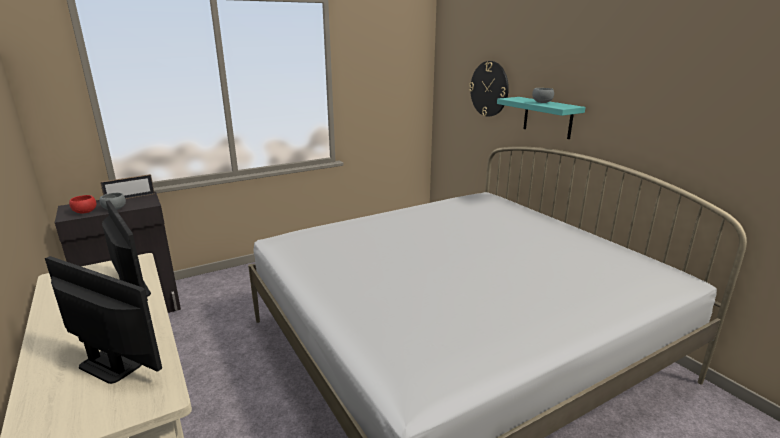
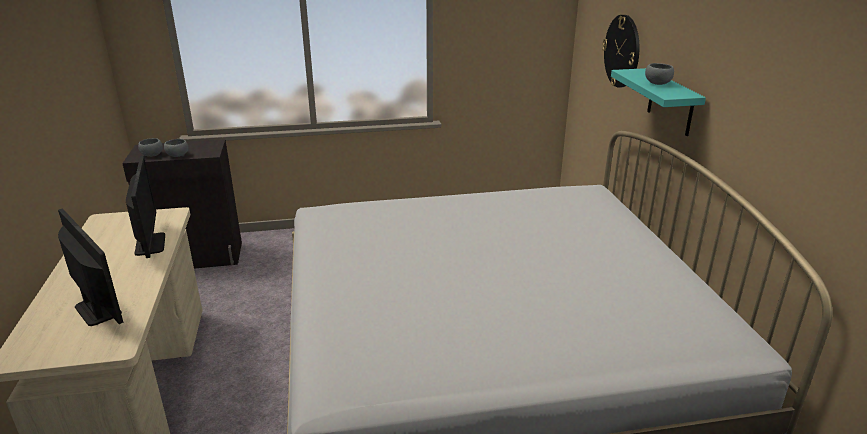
camera: 20 degrees right, 5 degrees up
red bowl [69,195,96,213] -> grey bowl [138,138,163,157]
picture frame [100,174,155,199] -> none

